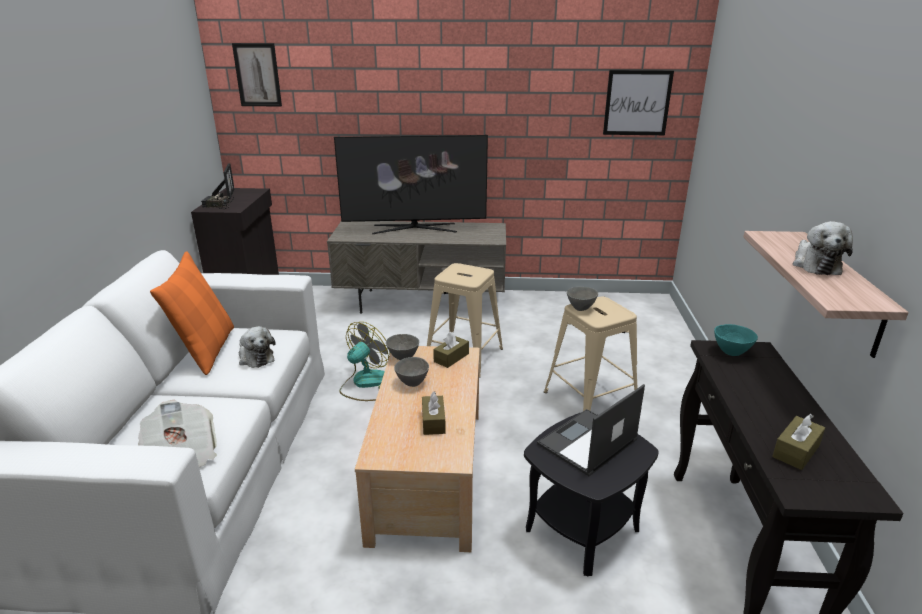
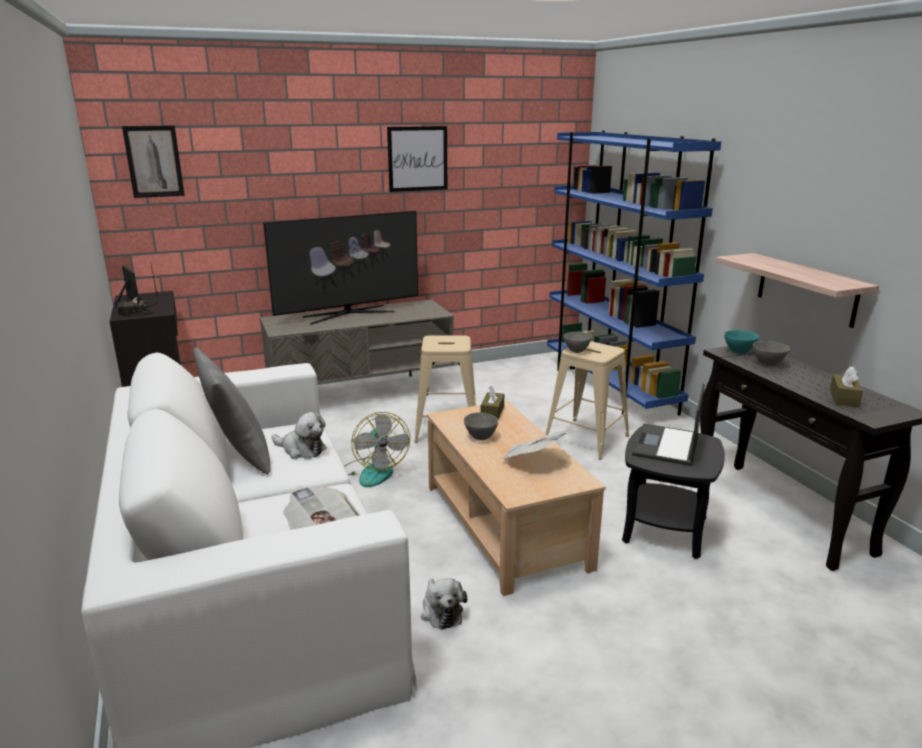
camera: 25 degrees left, 5 degrees down
orange pillow [150,251,234,375] -> grey pillow [193,348,270,474]
fan [339,322,390,401] -> fan turned 150 degrees clockwise [344,412,410,487]
grey bowl [386,334,419,360] -> grey bowl moved to [753,341,790,366]
brown tissue box [422,391,446,435] -> newspaper [501,429,568,459]
picture [603,70,674,135] -> picture moved to [387,126,447,192]
plush toy [793,221,853,275] -> plush toy moved to [421,578,467,630]
none -> blue bookcase [547,131,721,416]

